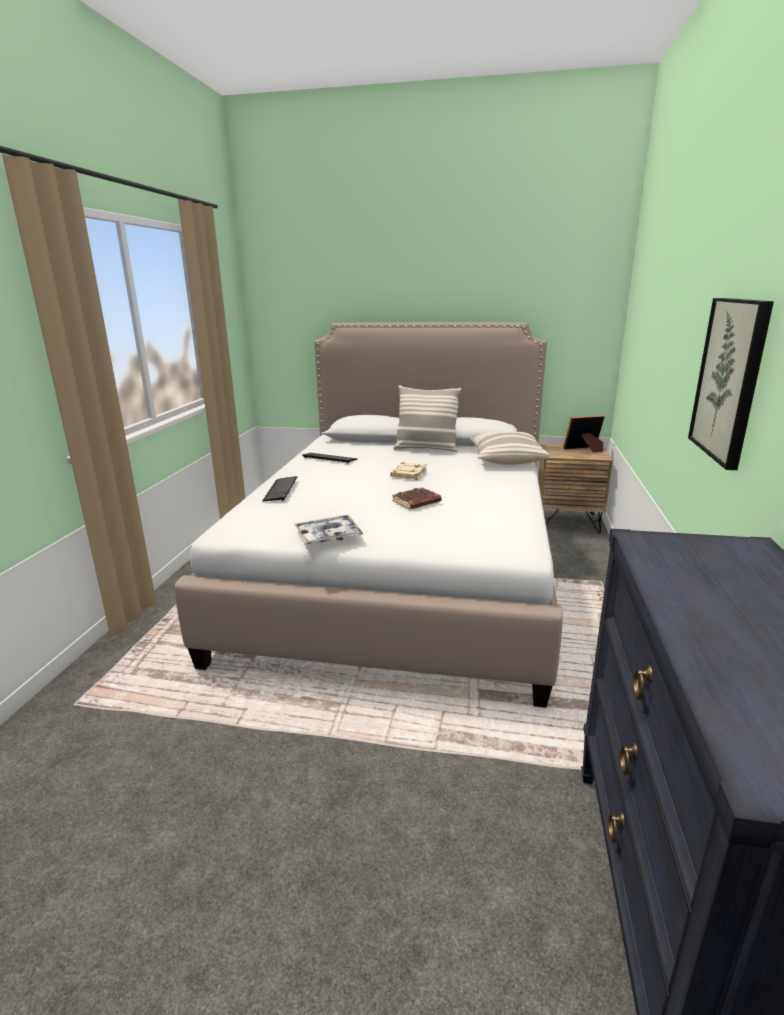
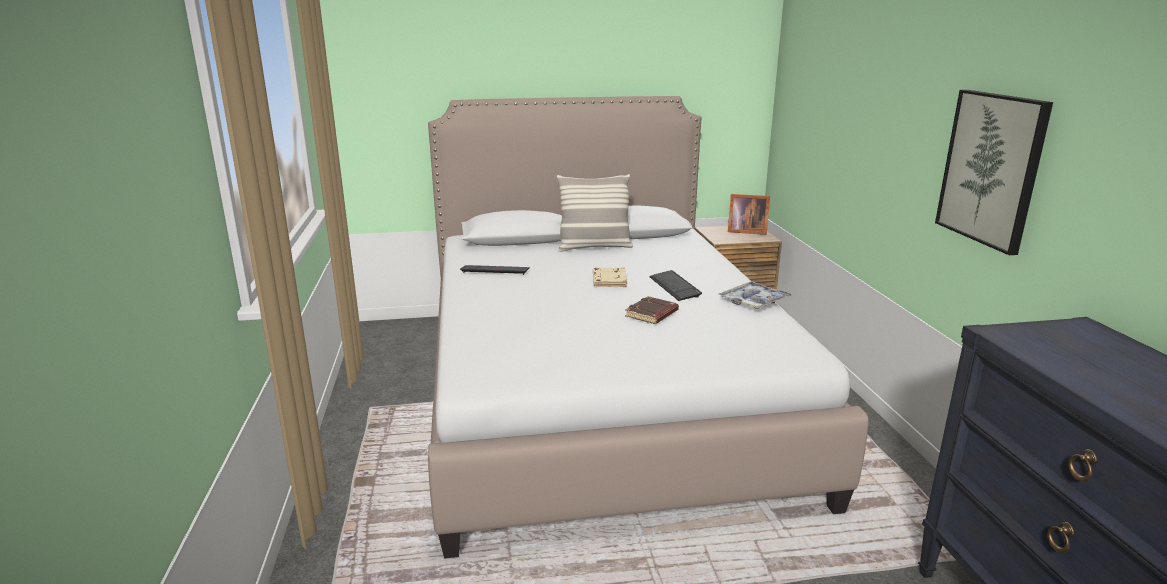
camera: 20 degrees left, 0 degrees up
keyboard [262,476,297,502] -> keyboard moved to [649,270,702,301]
tray [295,515,364,544] -> tray moved to [718,281,792,309]
pillow [470,432,550,465] -> none
picture frame [563,415,605,452] -> picture frame turned 135 degrees counterclockwise [728,194,770,235]

